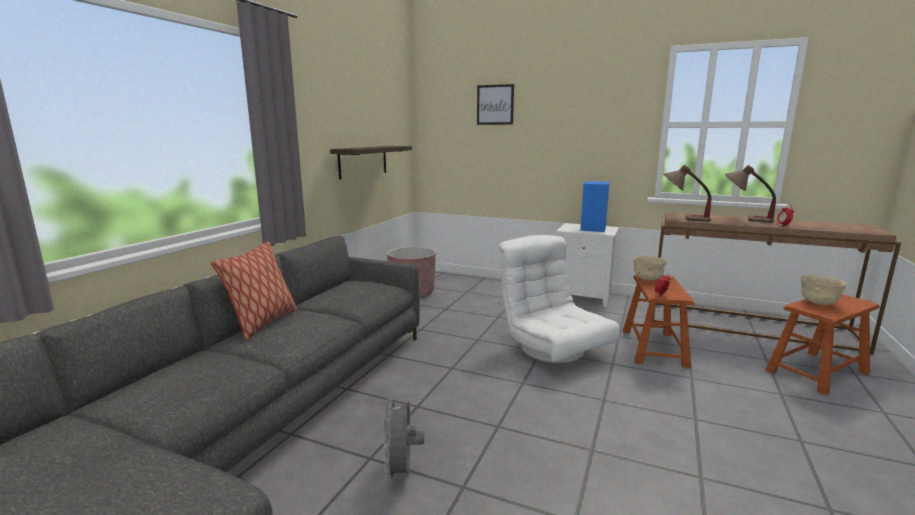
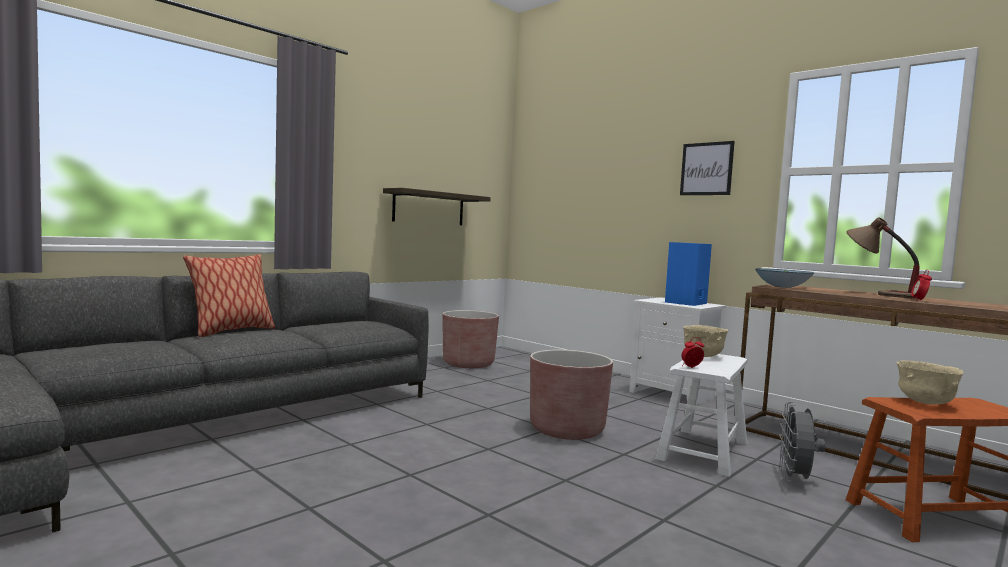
camera: 20 degrees right, 10 degrees down
grey fan [383,396,424,482] -> grey fan moved to [779,401,825,482]
picture [477,84,514,125] -> picture moved to [680,141,735,195]
white armchair [499,235,620,363] -> brown planter [530,350,613,440]
brown stool [623,275,694,368] -> white stool [655,354,748,477]
table lamp [663,165,711,222] -> bowl [755,268,815,288]

